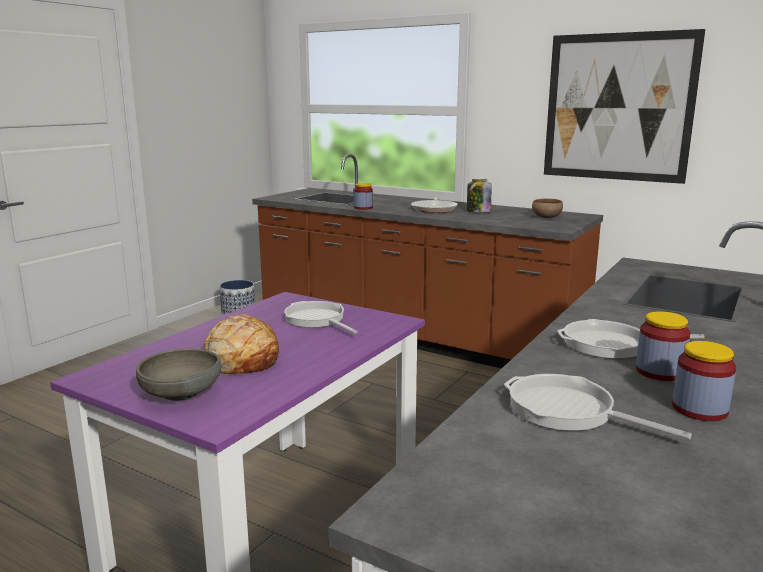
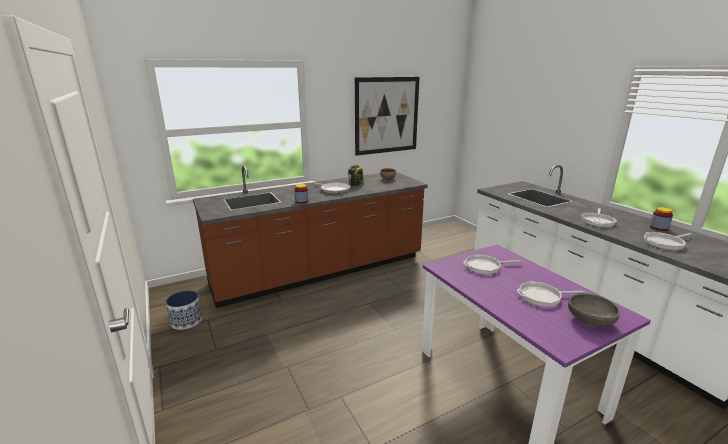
camera: 60 degrees left, 5 degrees up
bread [205,314,279,374] -> frying pan [517,281,587,307]
jar [636,311,690,381] -> none

